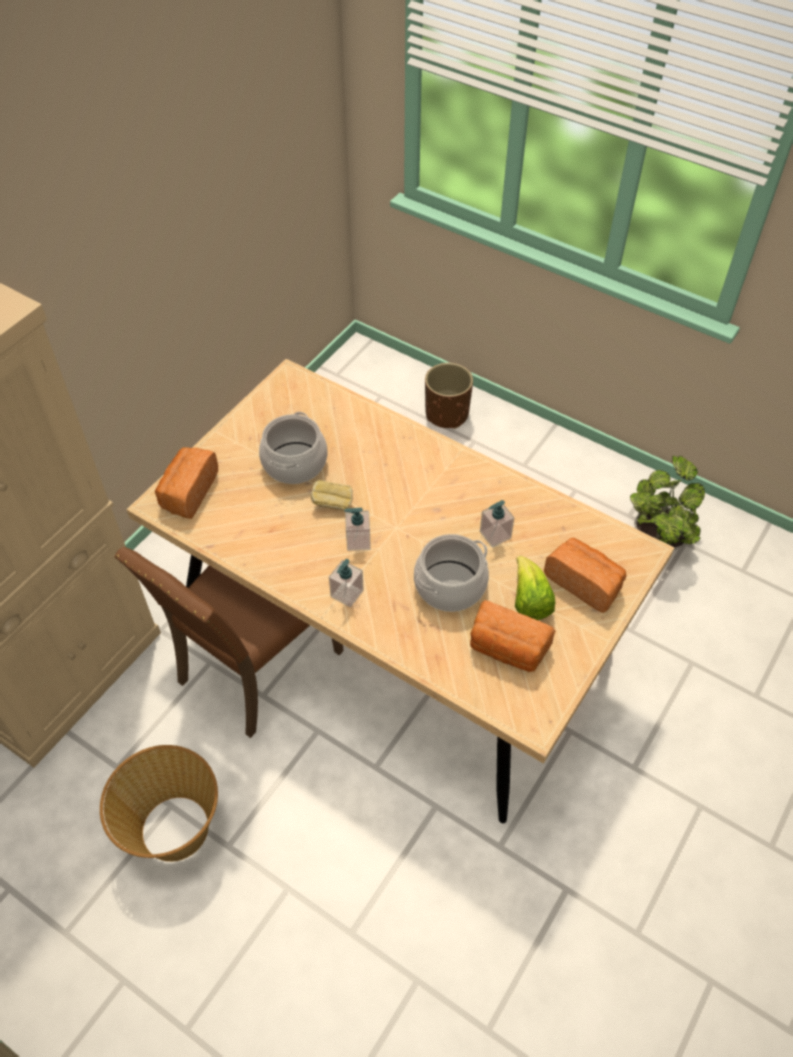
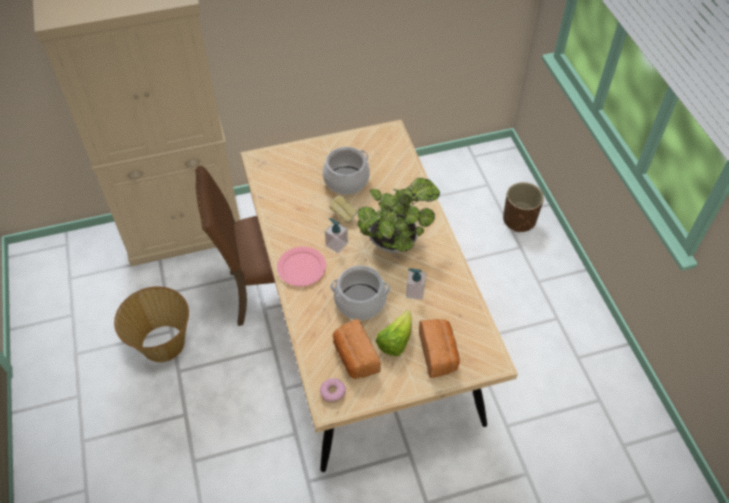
camera: 40 degrees right, 0 degrees up
bread [155,447,218,519] -> none
soap dispenser [329,559,364,607] -> pink plate [277,246,326,286]
potted plant [630,455,705,550] -> potted plant moved to [358,178,440,253]
none -> donut [320,378,346,403]

